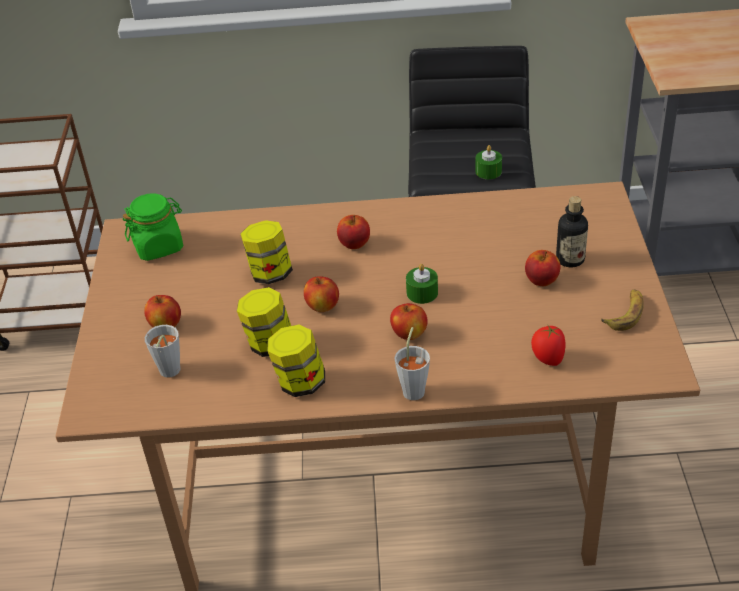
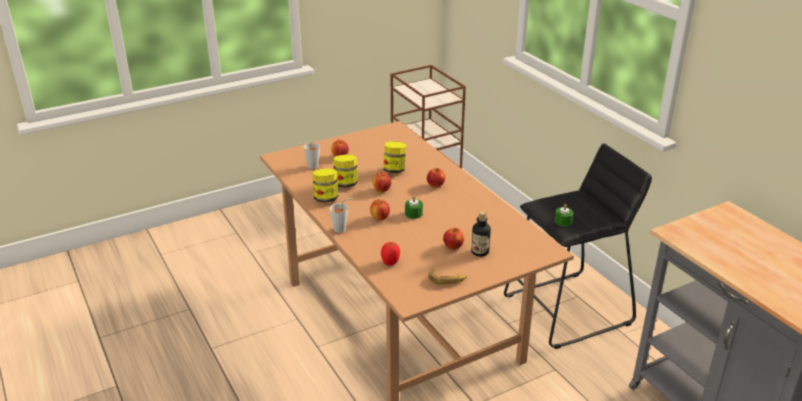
camera: 60 degrees right, 10 degrees down
green jar [123,193,184,261] -> none

